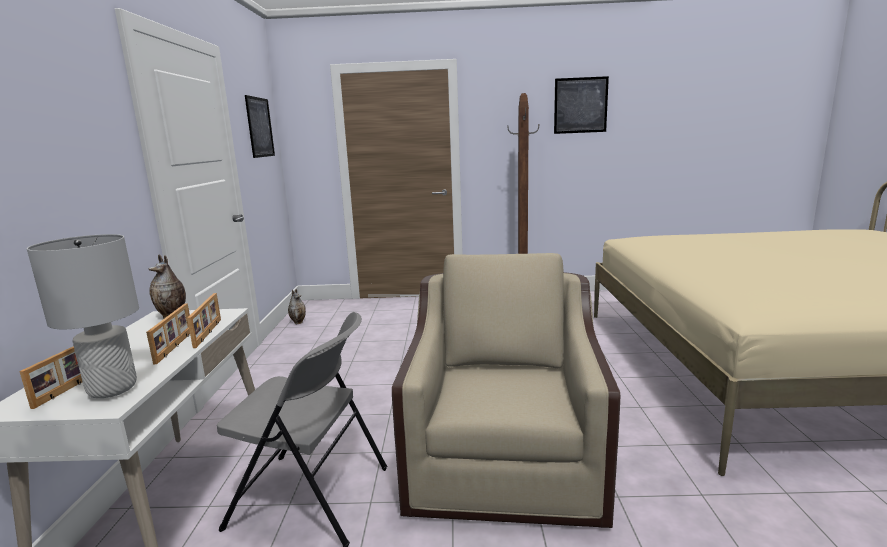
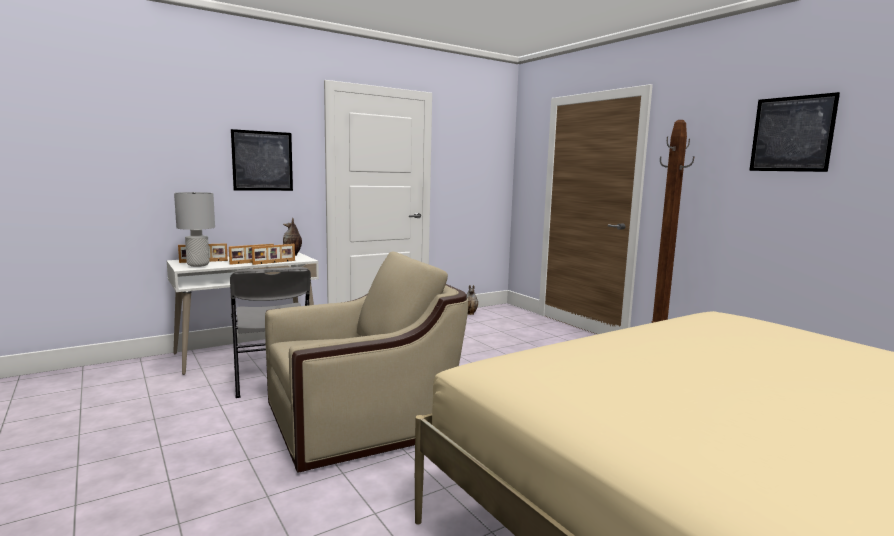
camera: 55 degrees right, 5 degrees down
picture [245,95,275,158] -> picture moved to [231,129,293,191]

